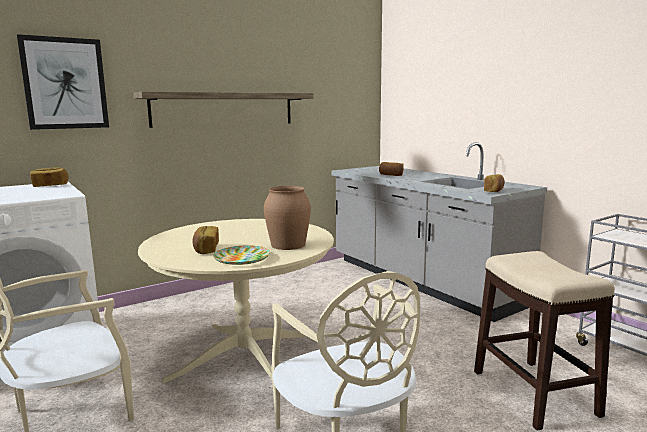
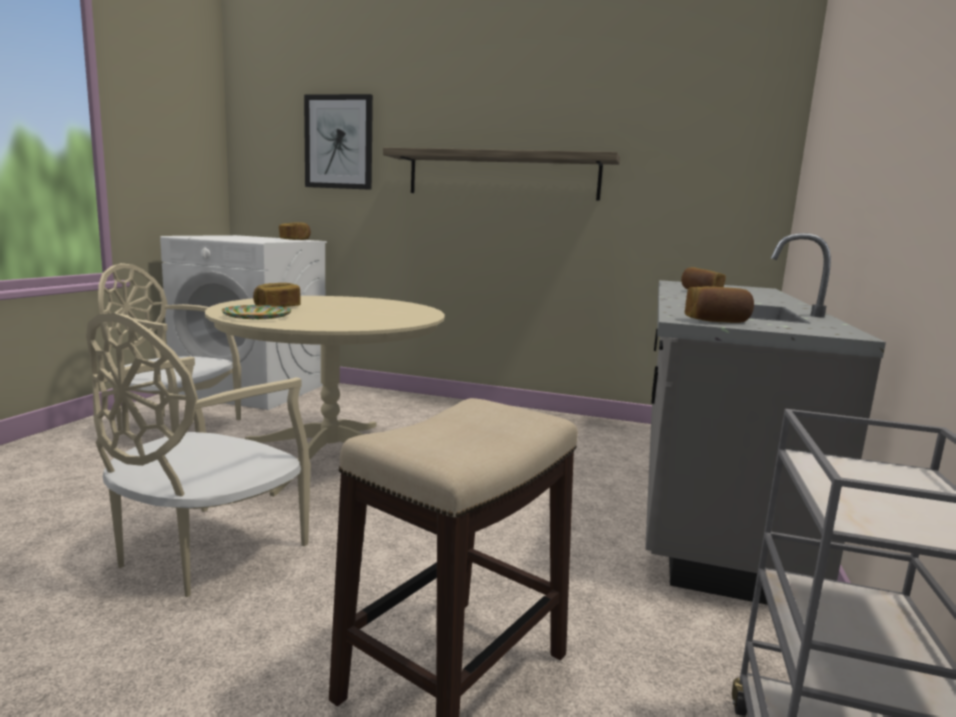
camera: 50 degrees right, 0 degrees up
brown vase [264,186,311,250] -> none

